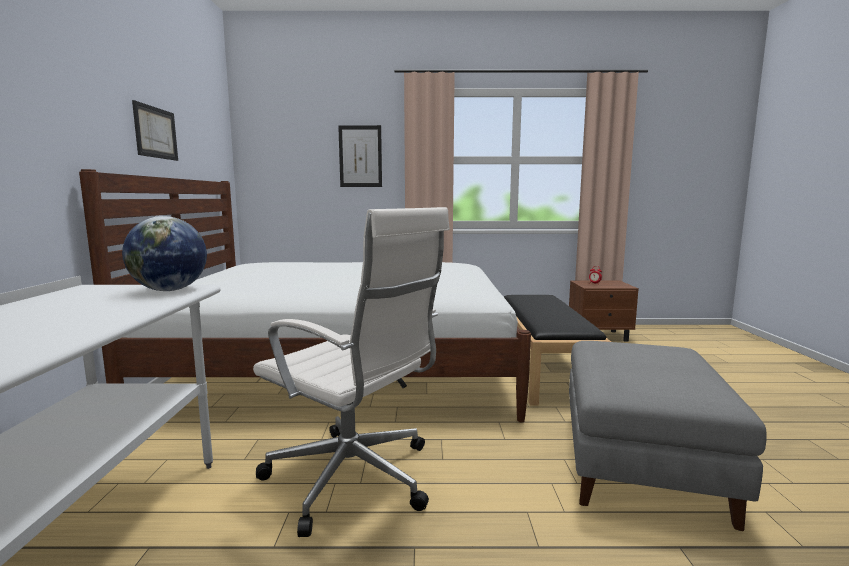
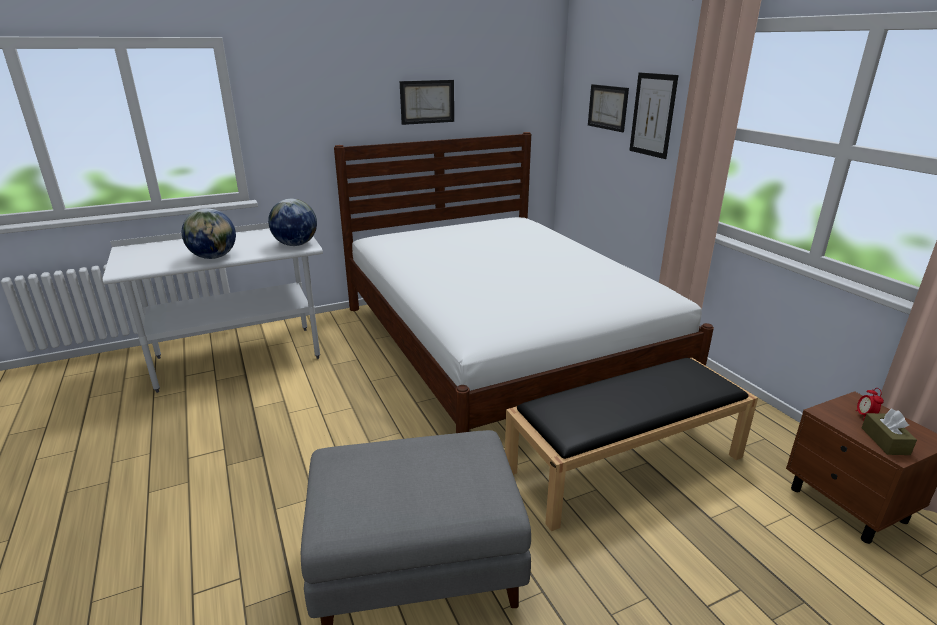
camera: 65 degrees right, 15 degrees up
white office chair [253,207,450,537] -> none
none -> globe [182,208,236,259]
none -> picture [588,84,629,132]
none -> brown tissue box [862,409,917,455]

